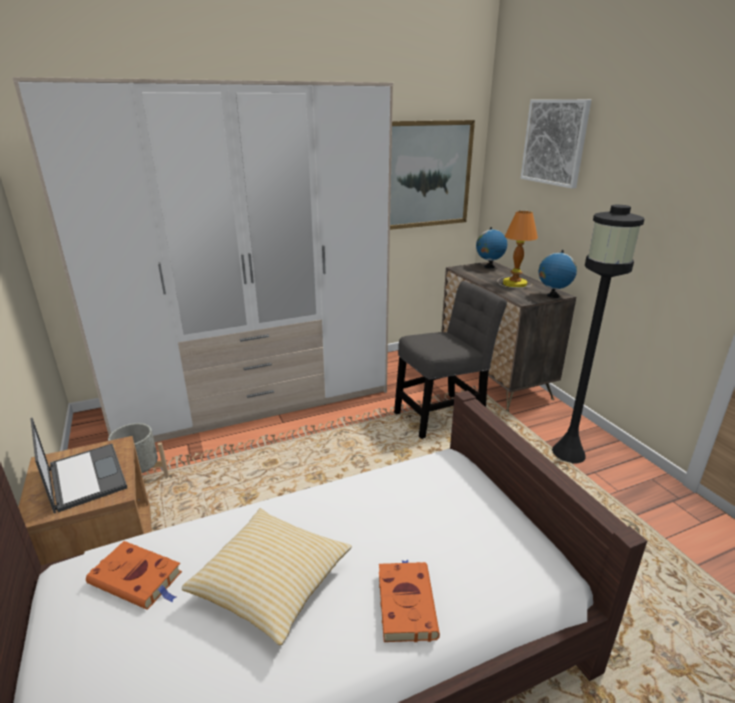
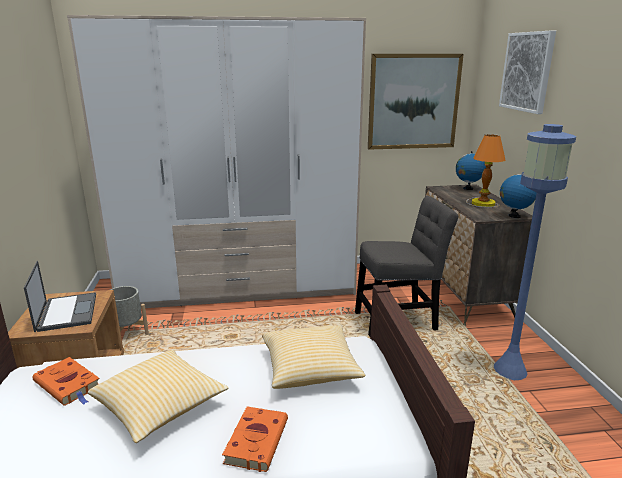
camera: 15 degrees right, 5 degrees down
black floor lamp [552,205,644,464] -> blue floor lamp [494,124,576,380]
none -> pillow [262,325,365,389]

